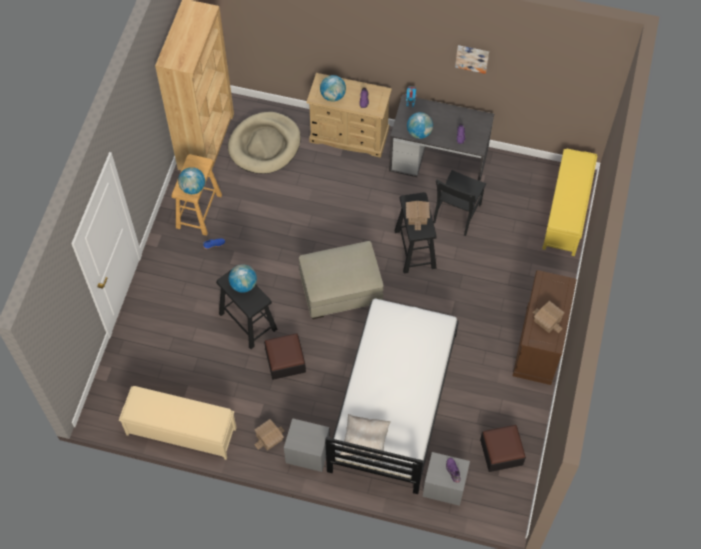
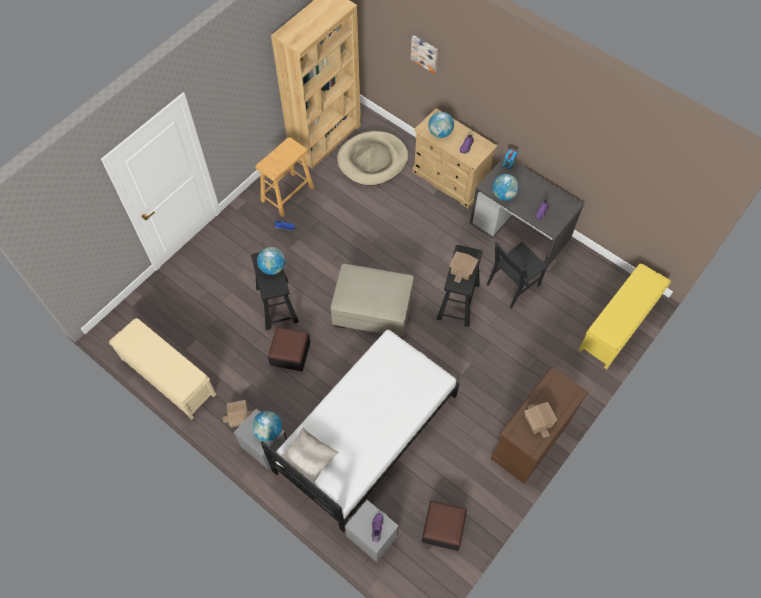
camera: 25 degrees right, 0 degrees up
globe [178,167,205,194] -> globe moved to [252,411,282,441]
picture [455,45,489,74] -> picture moved to [411,35,438,73]

